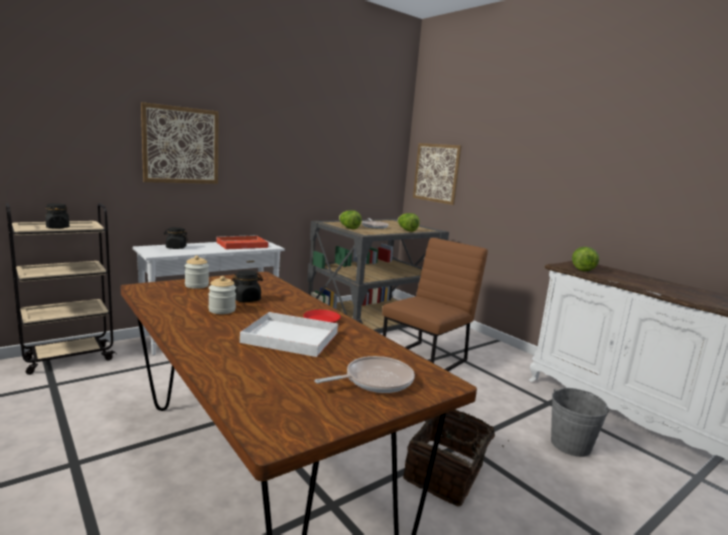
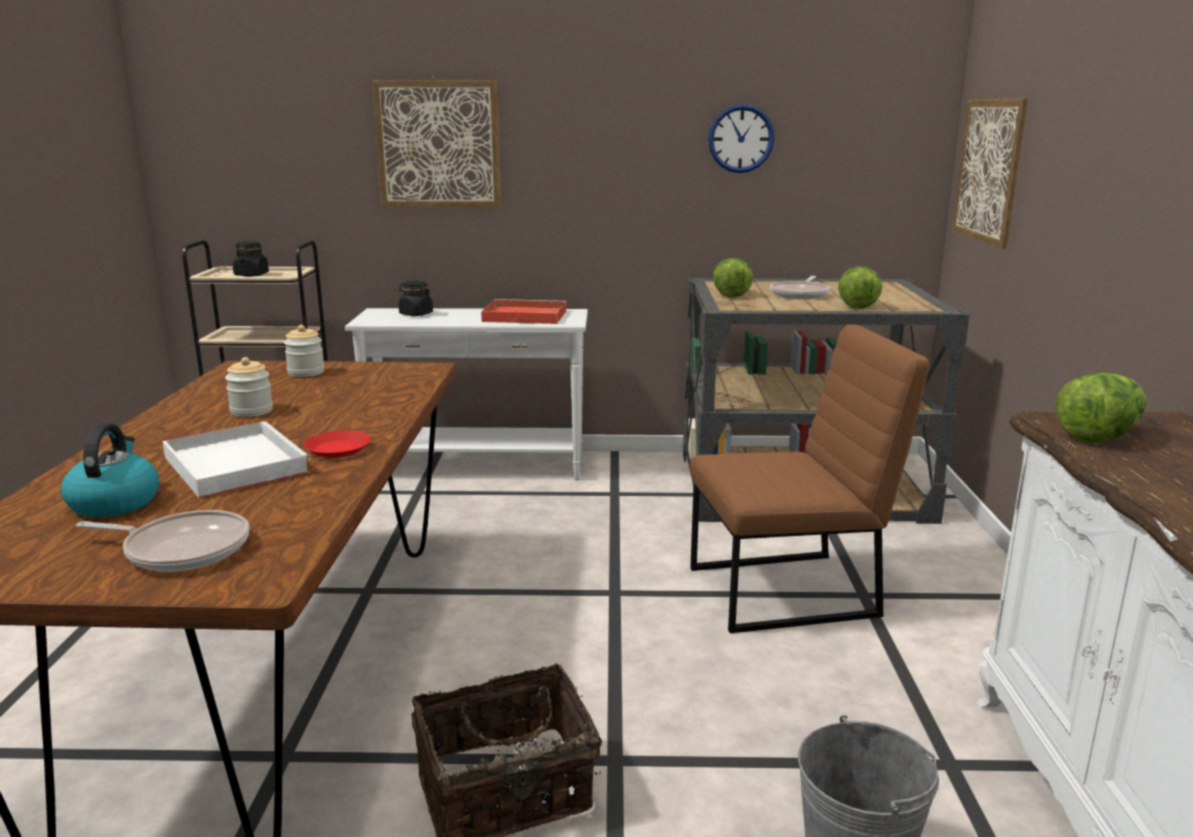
camera: 40 degrees right, 5 degrees up
black jar [232,270,263,302] -> none
none -> kettle [61,423,159,517]
none -> wall clock [708,104,774,173]

